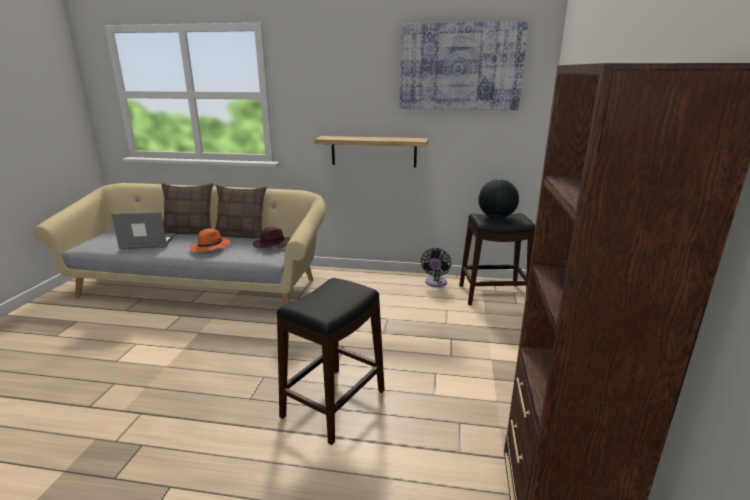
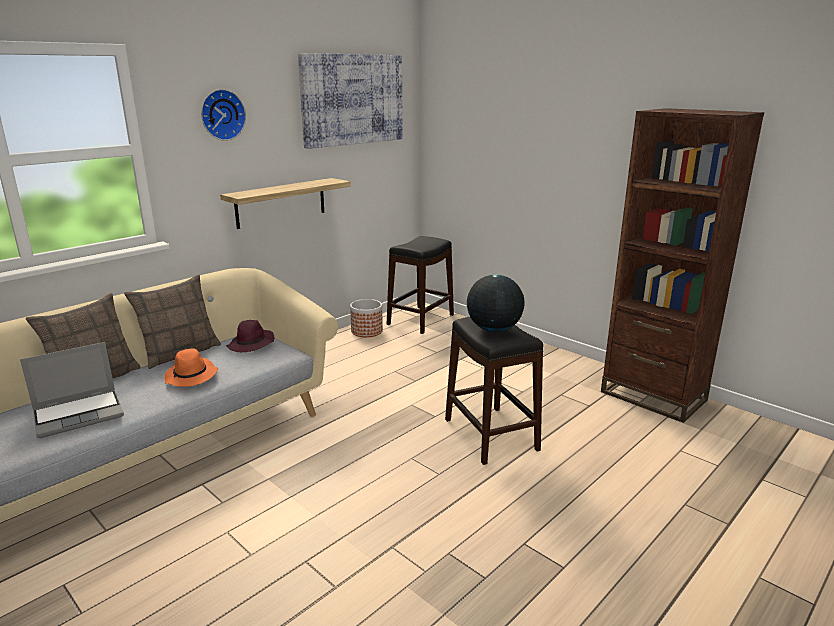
camera: 55 degrees left, 0 degrees up
laptop [111,212,176,249] -> laptop turned 150 degrees counterclockwise [20,342,124,438]
black fan [421,248,451,287] -> planter [350,299,383,337]
globe [479,179,519,219] -> globe moved to [467,275,525,332]
none -> wall clock [201,89,246,141]

